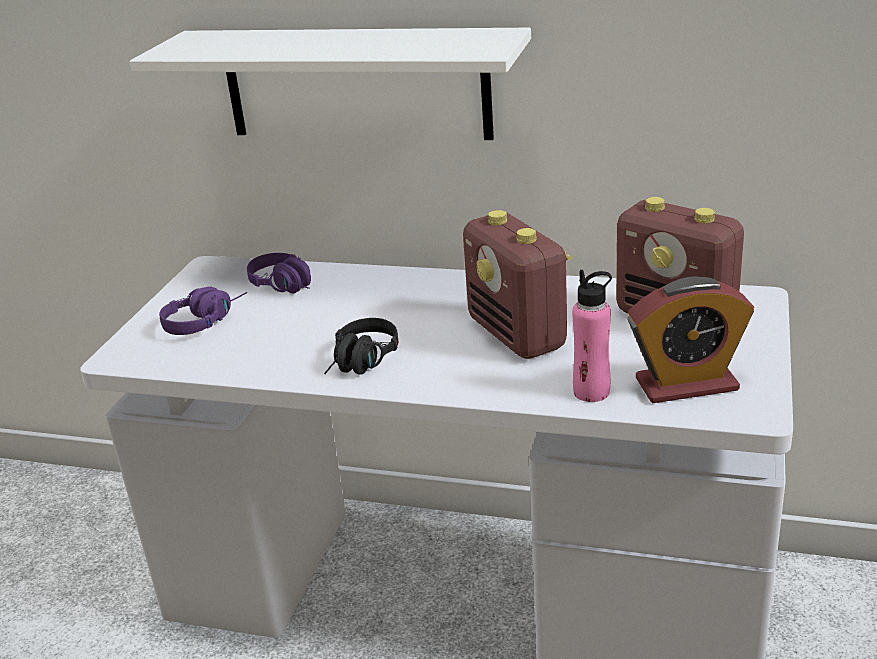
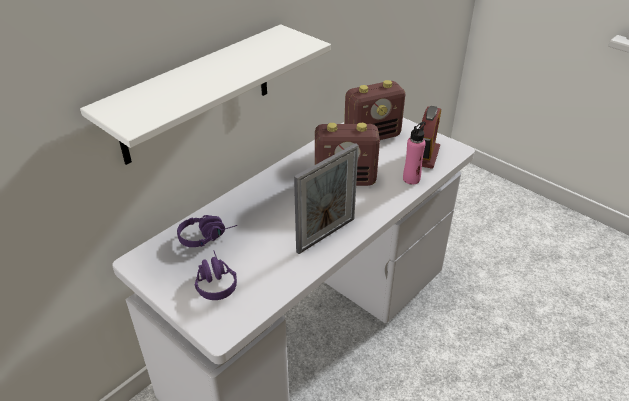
camera: 65 degrees left, 10 degrees up
black headphones [324,318,398,375] -> picture frame [294,143,359,254]

